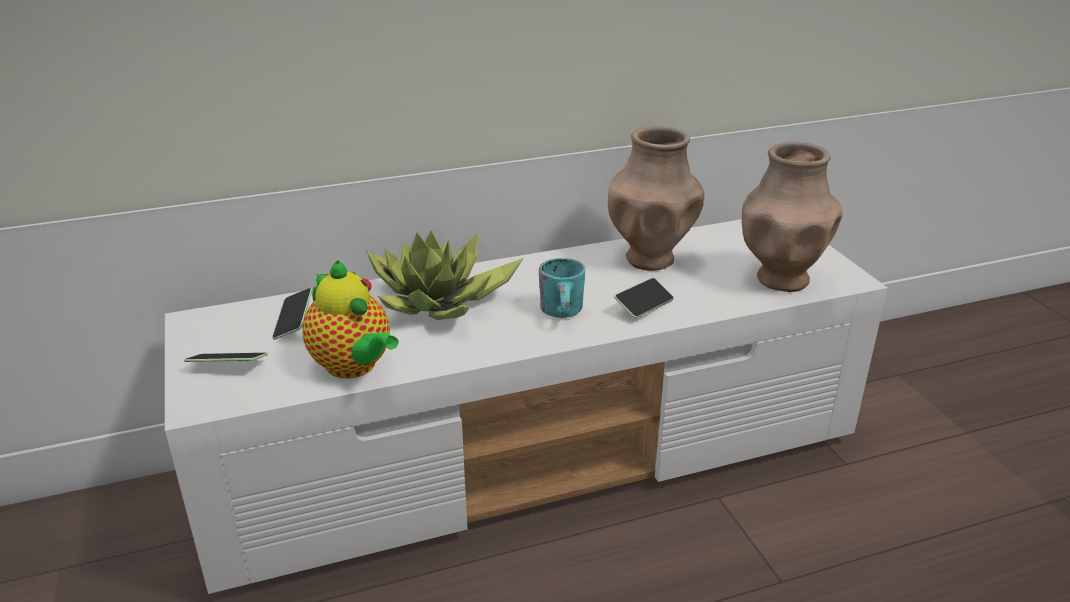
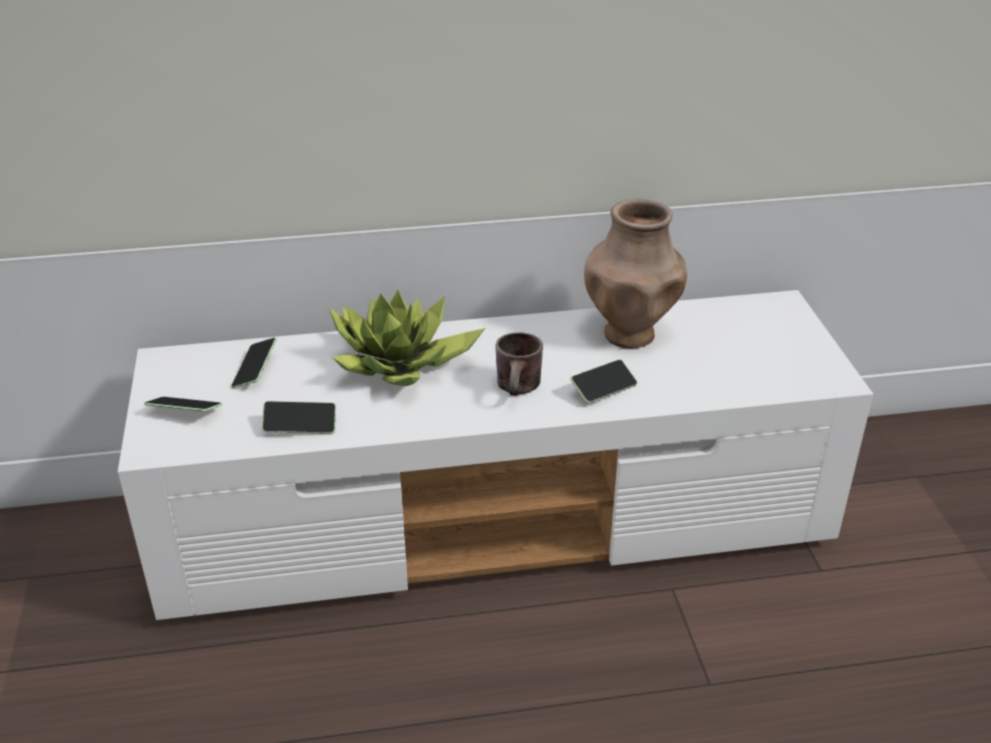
camera: 10 degrees right, 5 degrees up
teapot [302,260,398,379] -> phone [262,401,336,434]
turquoise mug [539,258,585,318] -> brown mug [495,332,543,396]
brown vase [742,142,843,292] -> none

